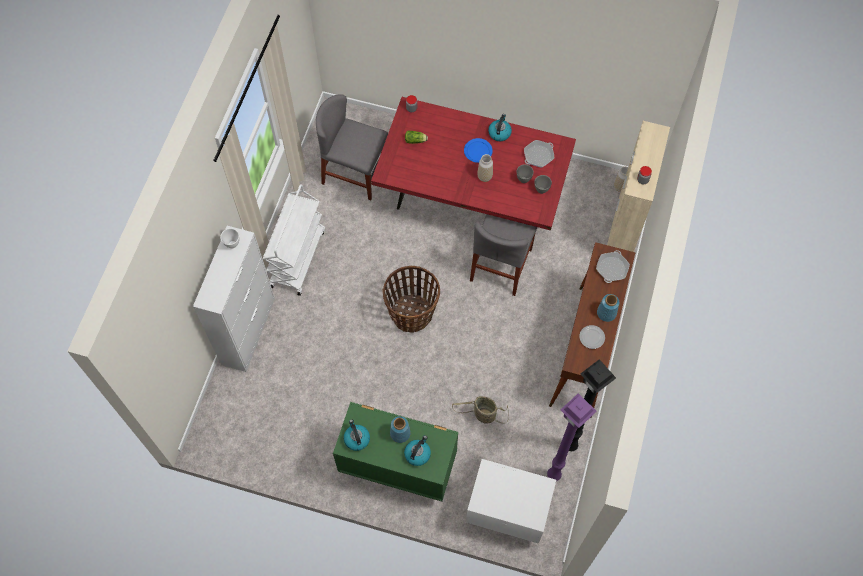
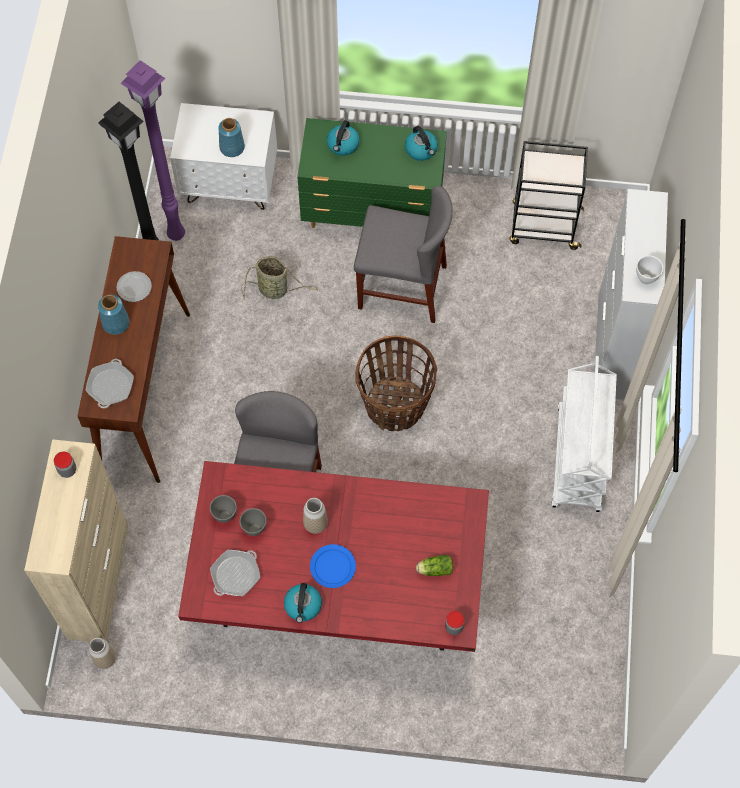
camera: 170 degrees right, 0 degrees up
grey chair [316,94,388,201] -> grey chair moved to [354,186,453,323]
blue vase [390,416,411,443] -> blue vase moved to [218,118,245,157]
none -> black cart [509,141,588,250]

